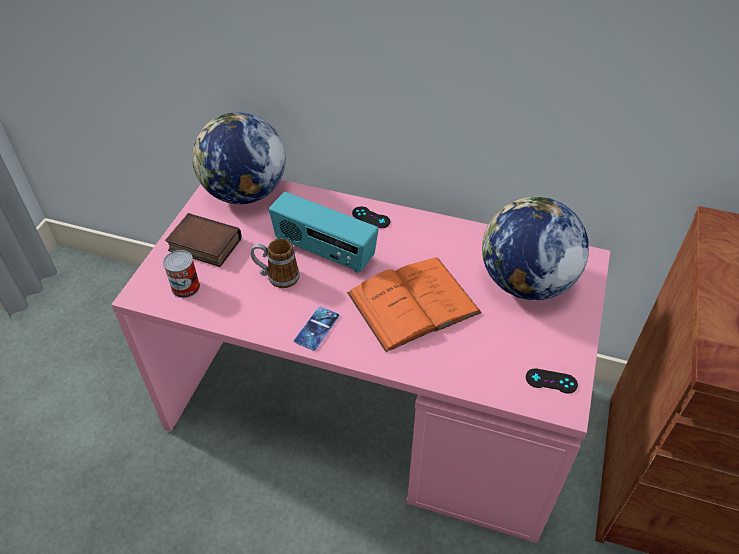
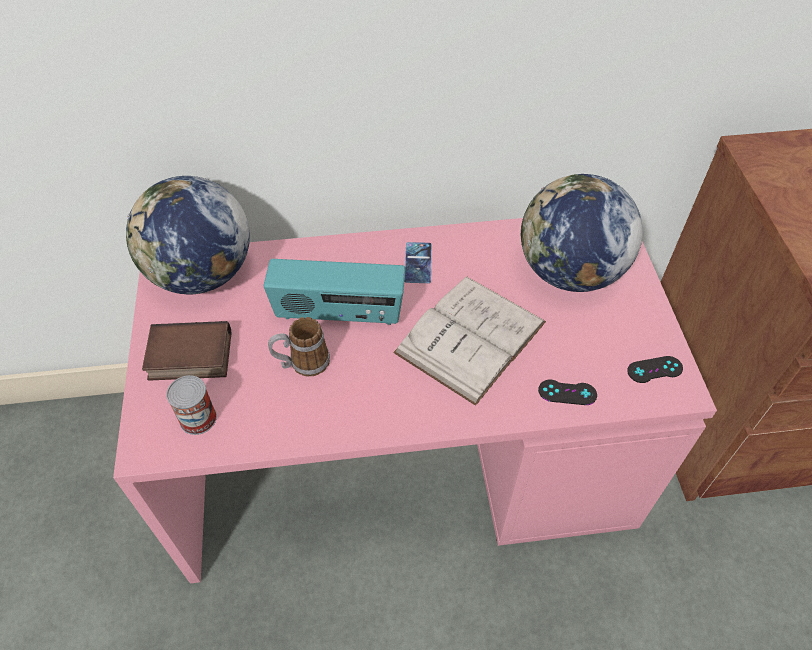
camera: 25 degrees left, 5 degrees up
phone [294,307,340,351] -> phone moved to [404,242,432,283]
orange book [347,257,482,352] -> white book [393,276,546,406]
black game controller [352,206,390,228] -> black game controller moved to [538,379,597,405]

